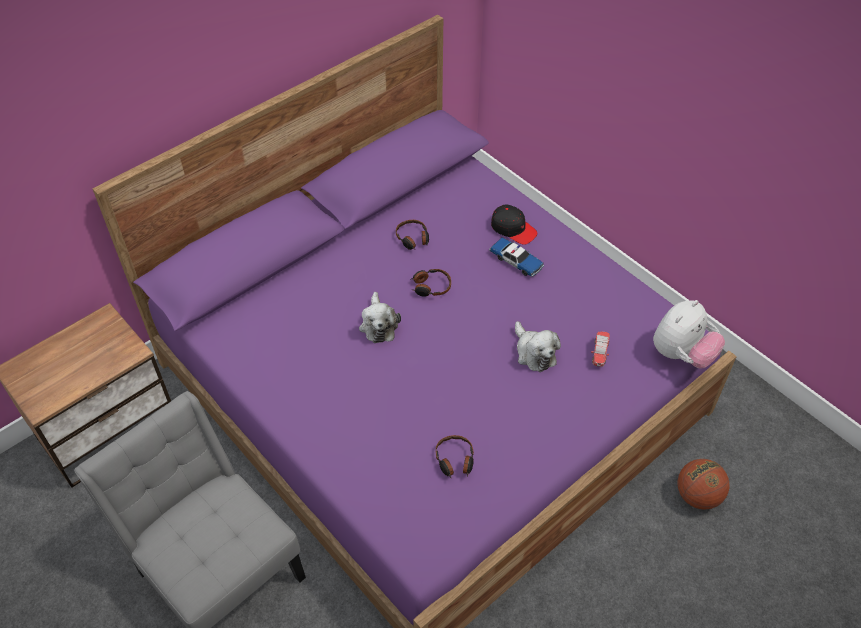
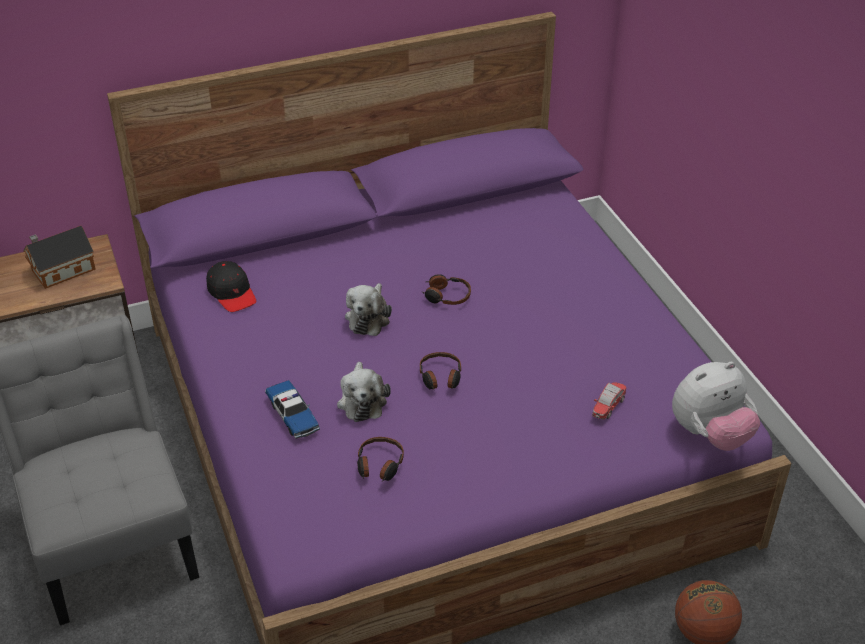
camera: 20 degrees right, 10 degrees down
headphones [396,220,429,250] -> headphones moved to [420,352,461,390]
toy car [489,237,544,277] -> toy car moved to [265,380,320,439]
black cap [491,204,538,245] -> black cap moved to [206,261,256,312]
plush toy [515,321,561,372] -> plush toy moved to [337,362,391,422]
none -> toy house [23,226,96,289]

